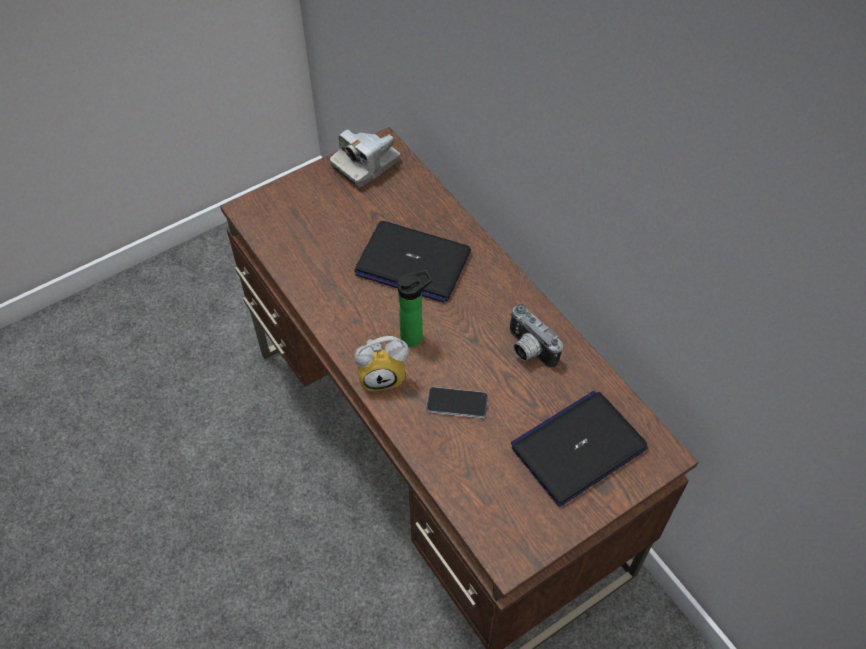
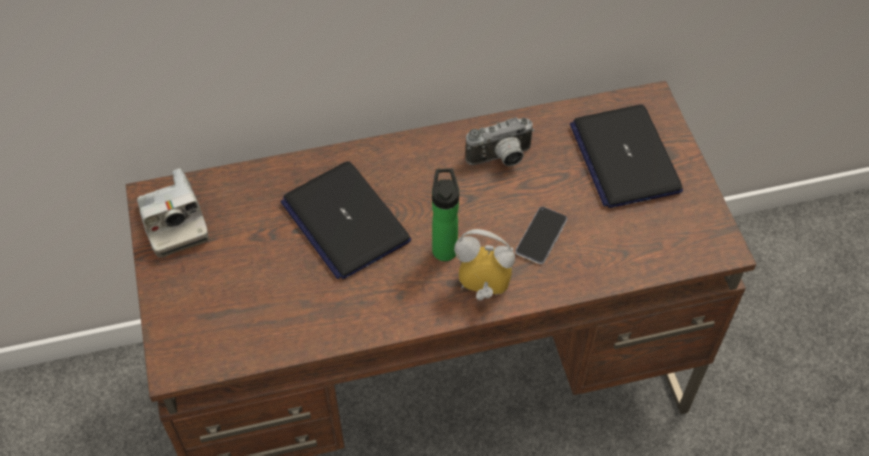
camera: 70 degrees left, 0 degrees up
laptop [354,221,471,303] -> laptop turned 105 degrees clockwise [281,161,411,279]
alarm clock [354,336,409,392] -> alarm clock turned 90 degrees counterclockwise [454,229,515,300]

